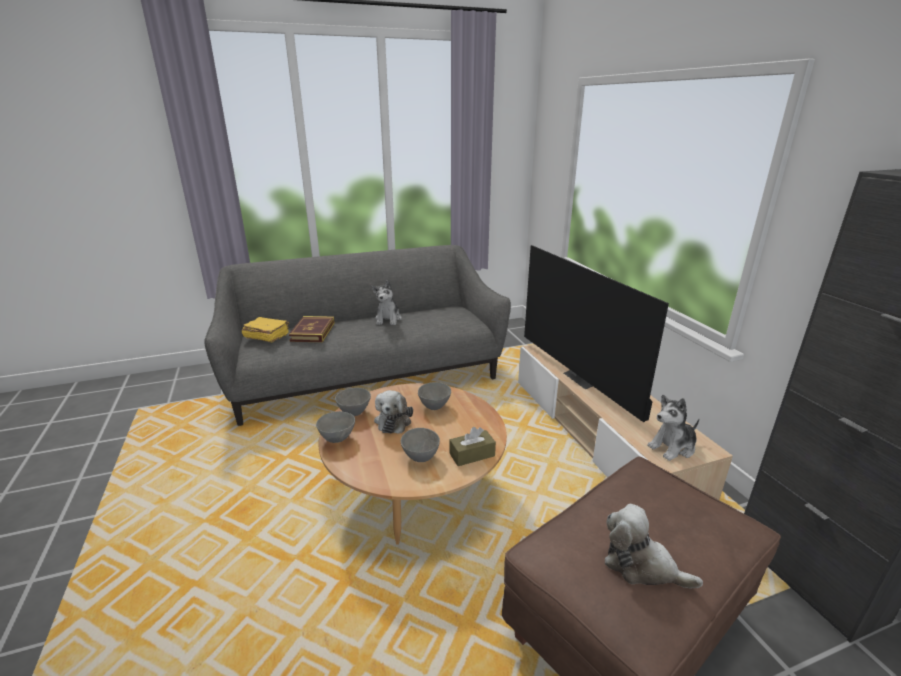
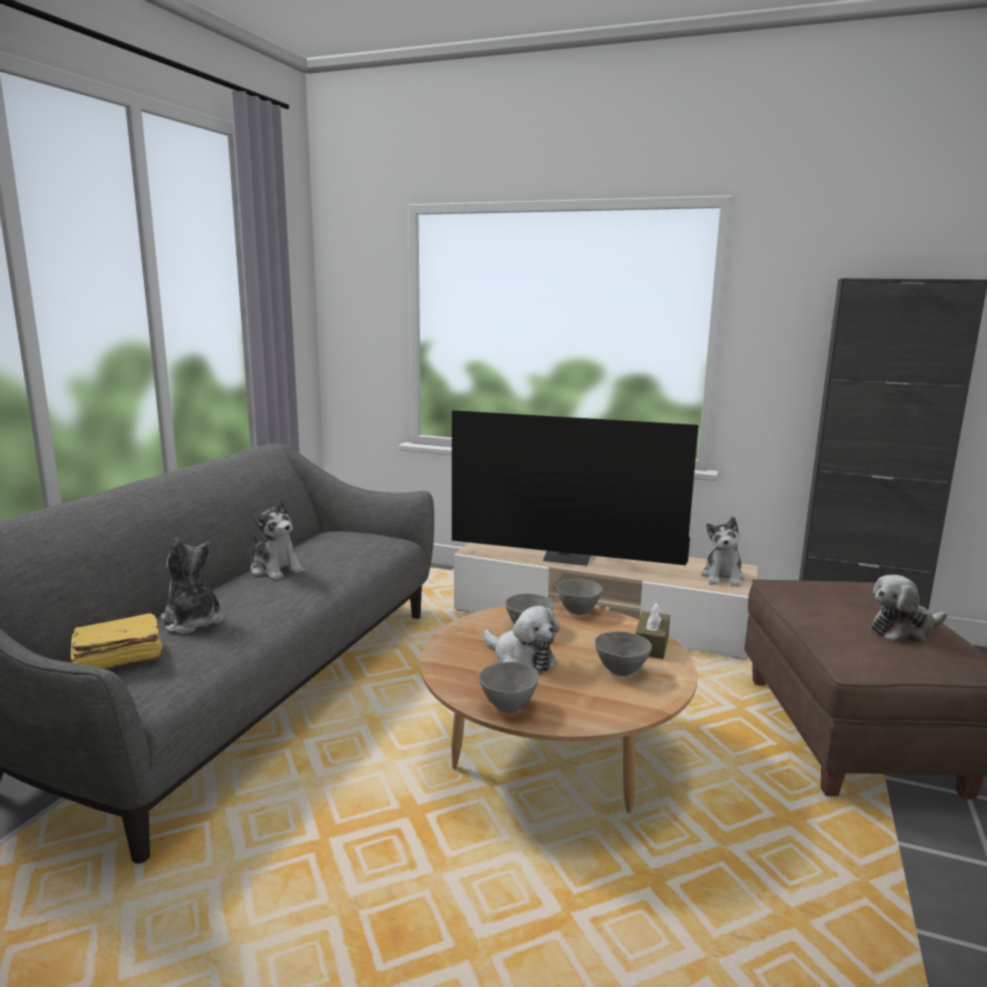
camera: 50 degrees left, 10 degrees down
book [289,316,335,342] -> plush toy [161,537,224,633]
grey bowl [335,388,371,416] -> grey bowl moved to [557,579,603,615]

